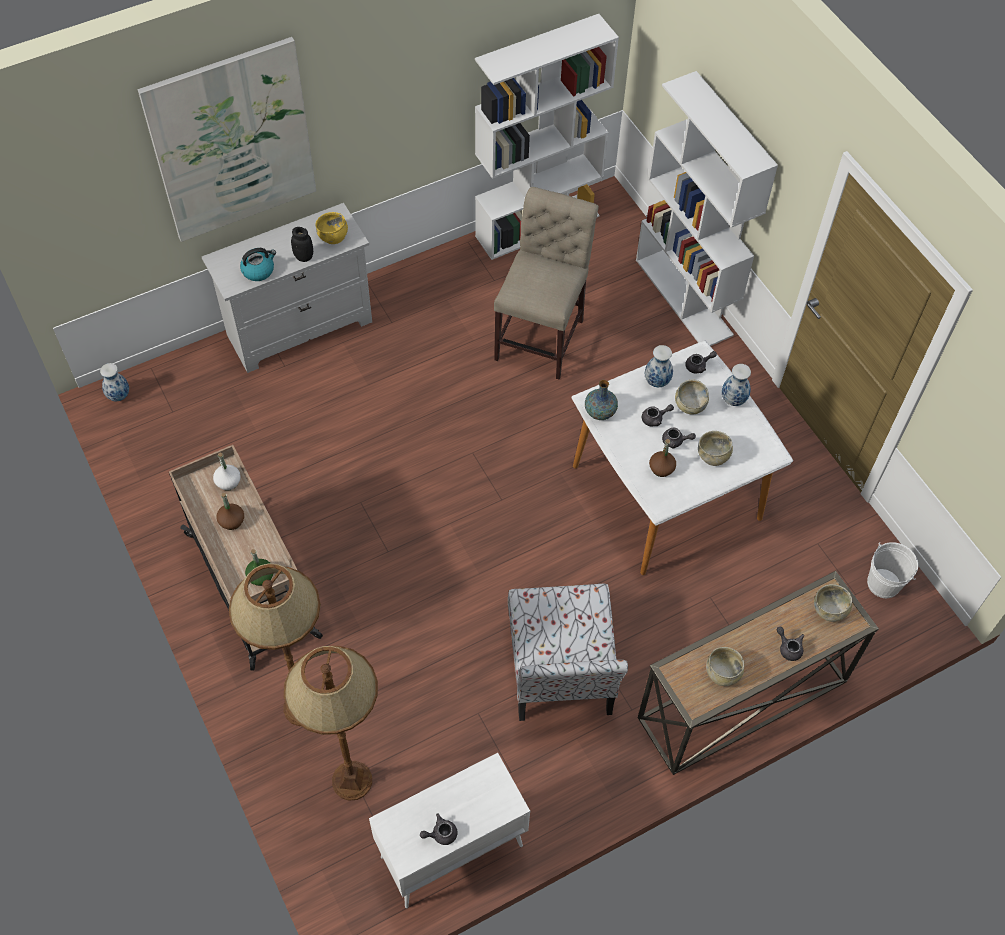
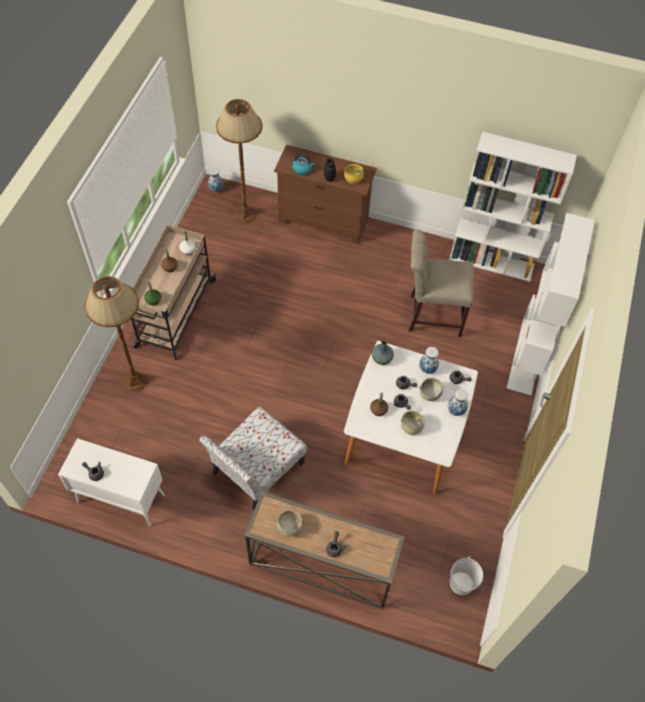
camera: 45 degrees right, 0 degrees up
picture [138,37,316,242] -> none
white dresser [202,203,372,373] -> brown dresser [274,145,377,244]
brown floor lamp [284,646,378,801] -> brown floor lamp moved to [216,99,263,223]
beige chair [494,187,599,379] -> beige chair turned 150 degrees counterclockwise [409,229,474,337]
beige bowl [814,584,852,622] -> none

